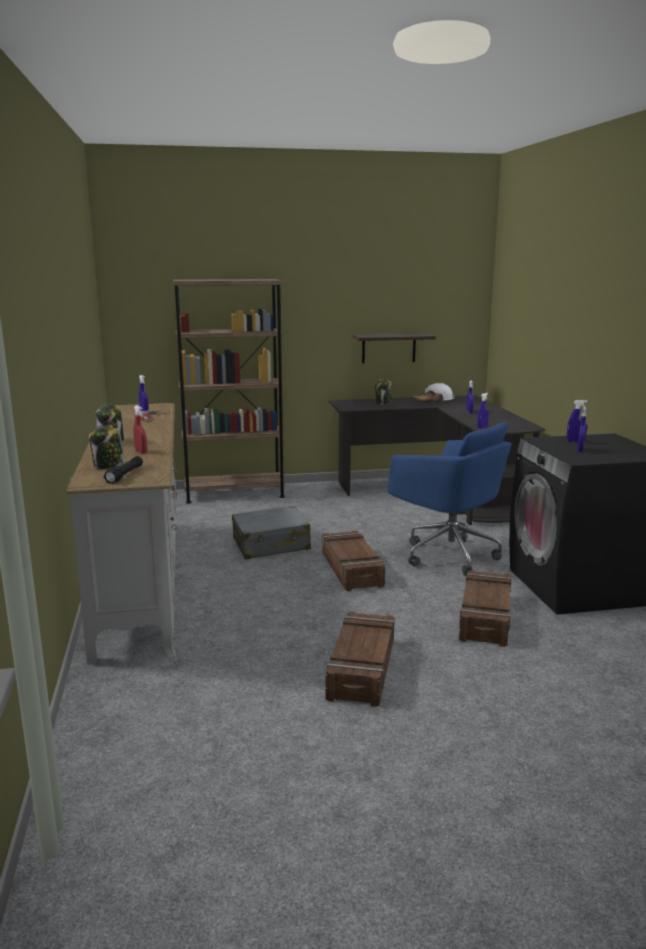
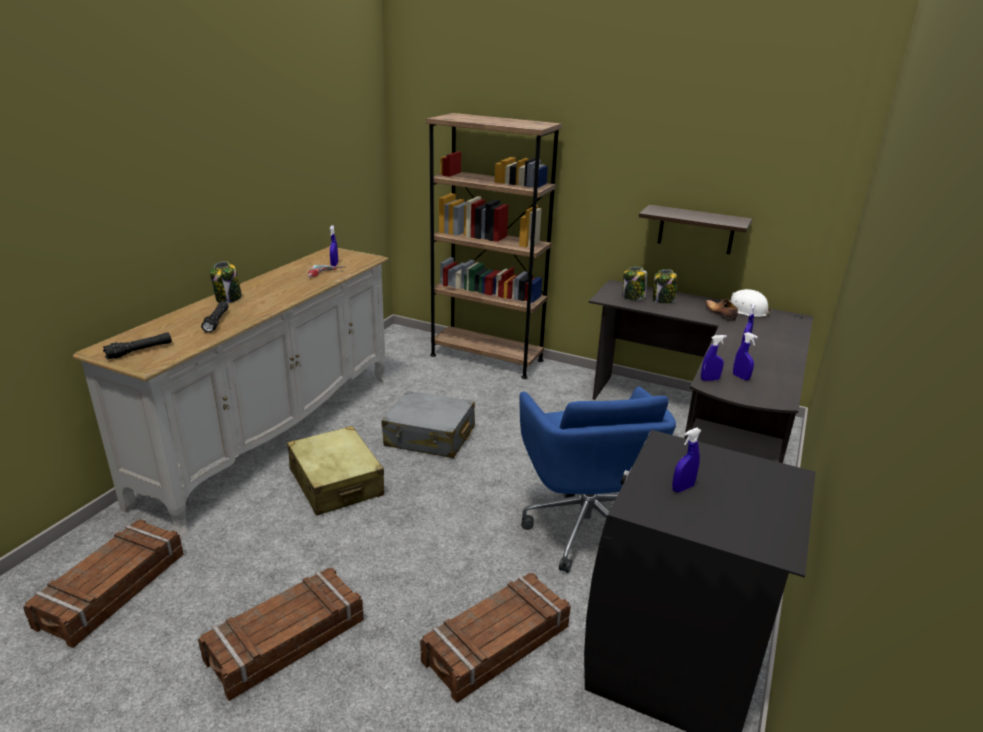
camera: 35 degrees right, 10 degrees up
jar [89,425,125,469] -> jar moved to [623,266,647,300]
red spray bottle [133,405,147,453] -> black flashlight [201,301,228,332]
crate [322,531,385,591] -> crate moved to [23,519,184,648]
blue spray bottle [567,400,587,442] -> blue spray bottle moved to [733,332,758,381]
none -> beige suitcase [287,426,384,516]

